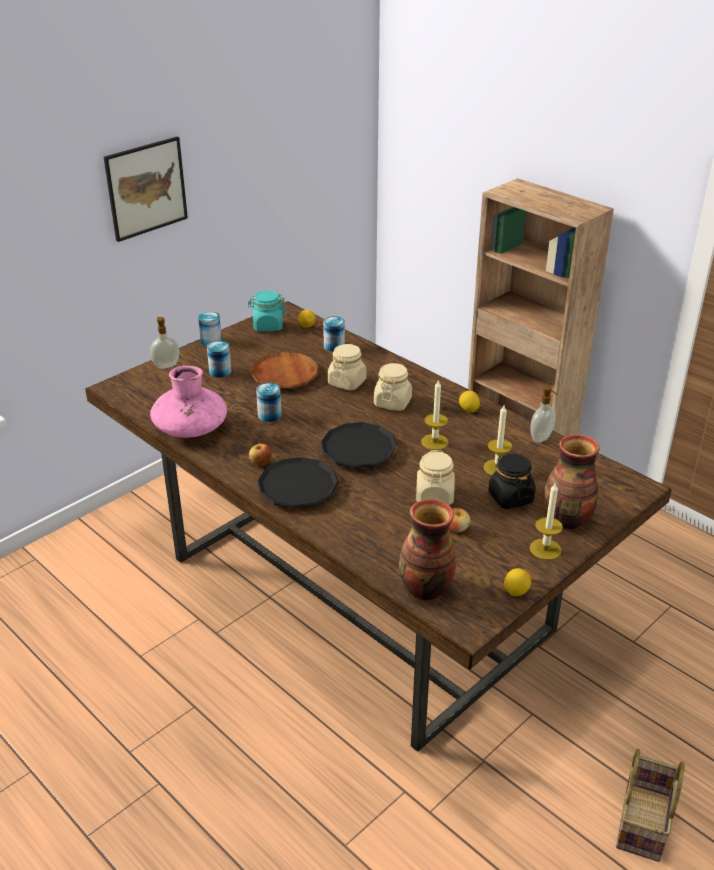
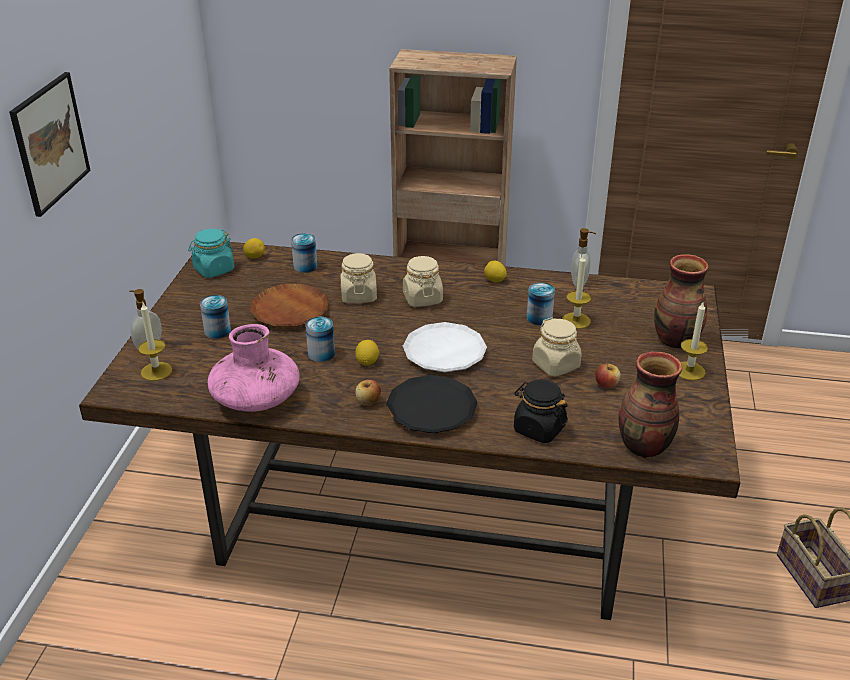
camera: 35 degrees left, 0 degrees up
can [198,312,222,346] -> can moved to [527,282,555,326]
black plate [321,422,398,468] -> white plate [403,322,487,372]
candle [421,379,449,450] -> candle moved to [138,303,172,381]
black jar [488,453,536,509] -> black jar moved to [514,379,568,443]
lemon [504,568,531,596] -> lemon moved to [355,340,379,366]

